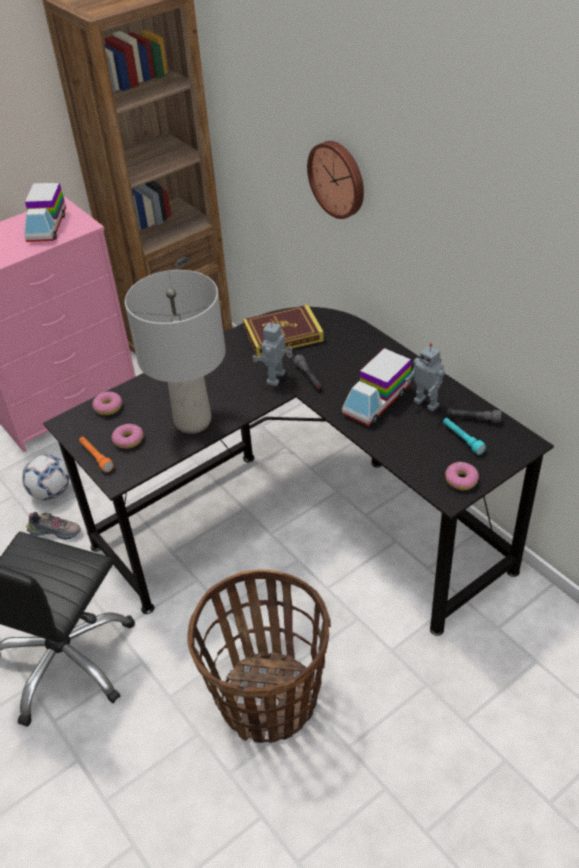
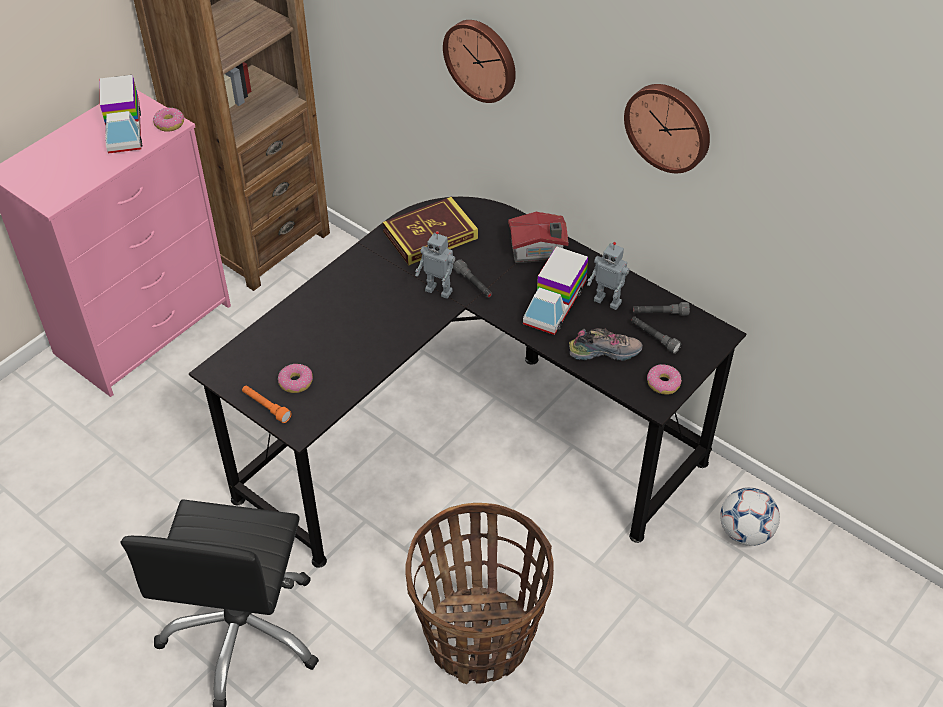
camera: 15 degrees left, 5 degrees up
football [22,454,70,500] -> football moved to [720,487,780,546]
shoe [26,512,81,540] -> shoe moved to [569,328,642,361]
donut [92,392,122,415] -> donut moved to [153,107,184,132]
grey table lamp [125,270,226,434] -> none
toy robot [252,319,293,386] -> toy robot turned 75 degrees counterclockwise [415,231,455,299]
turquoise flashlight [443,418,486,455] -> grey flashlight [631,316,682,354]
none -> toy house [508,212,568,263]
none -> wall clock [624,84,710,173]

